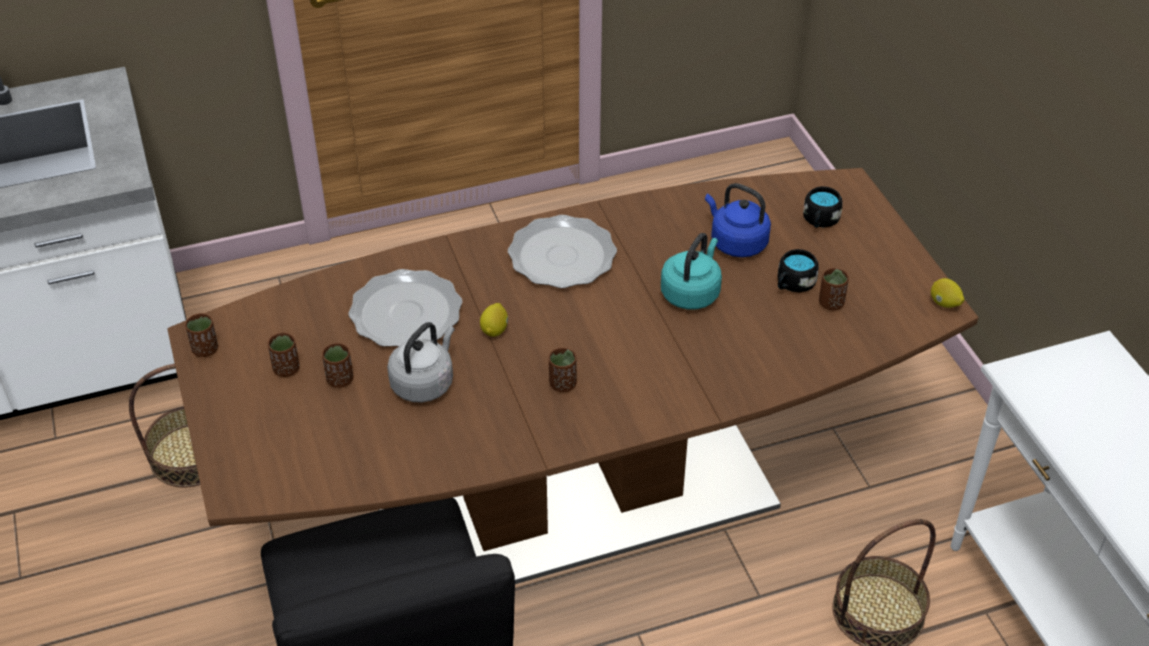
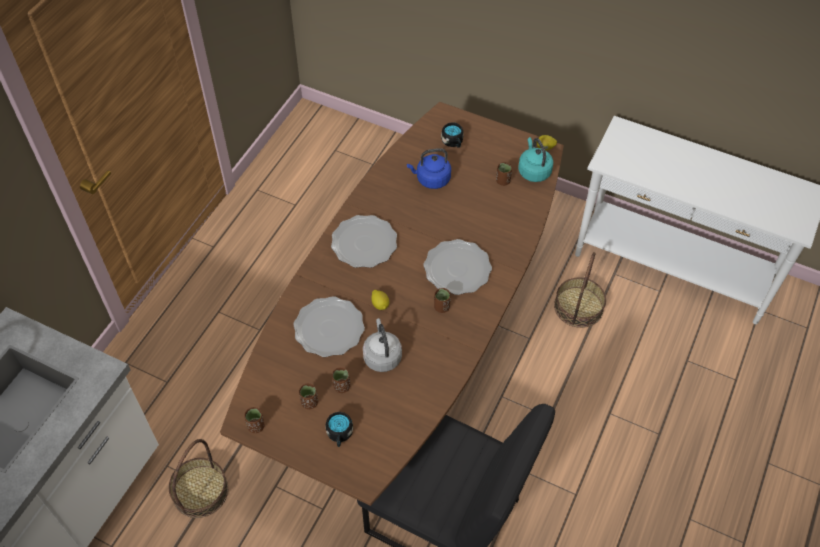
camera: 45 degrees left, 10 degrees up
turquoise kettle [661,233,722,309] -> turquoise kettle moved to [518,137,553,182]
black mug [778,249,819,293] -> black mug moved to [325,412,353,447]
none -> plate [423,239,492,295]

